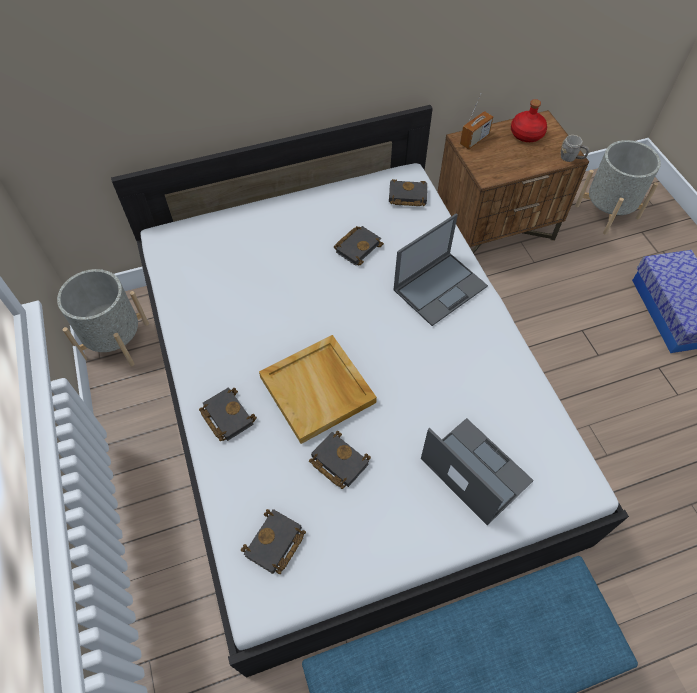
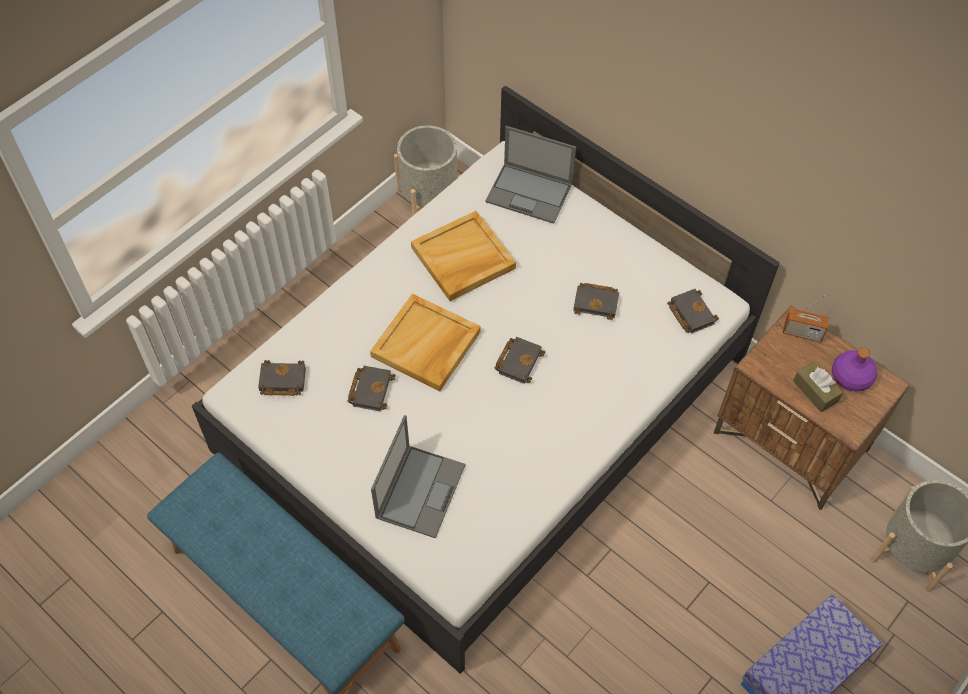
camera: 60 degrees right, 0 degrees up
black book [199,387,257,441] -> black book moved to [495,337,546,384]
laptop [393,213,488,326] -> laptop moved to [485,126,576,224]
red bottle [511,99,547,142] -> purple bottle [832,347,877,391]
grey mug [560,135,590,162] -> none
none -> beige tray [411,211,516,301]
none -> brown tissue box [793,362,843,412]

